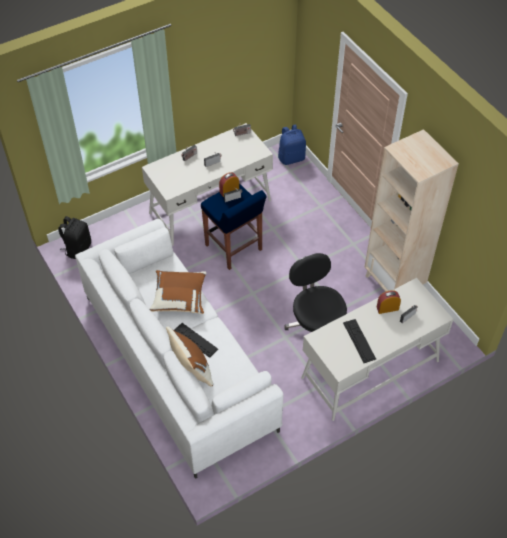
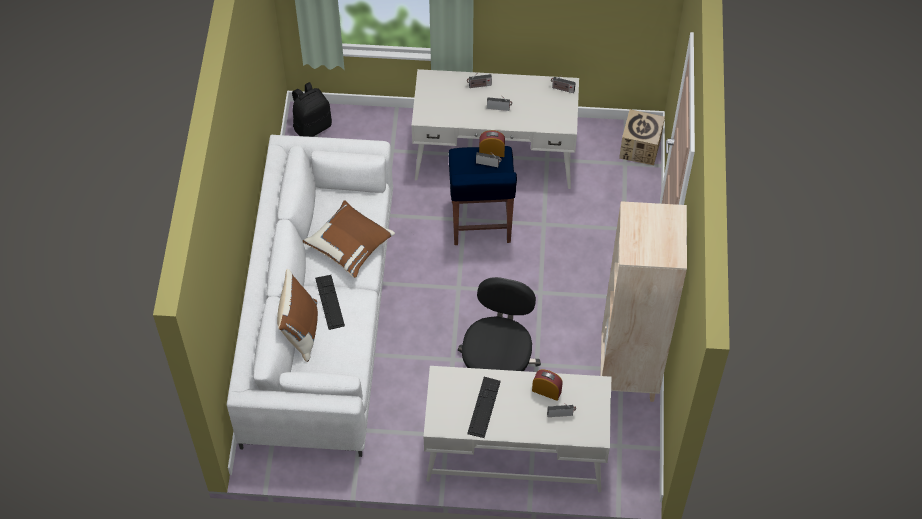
camera: 35 degrees right, 5 degrees up
blue backpack [278,124,306,165] -> cardboard box [619,109,665,165]

